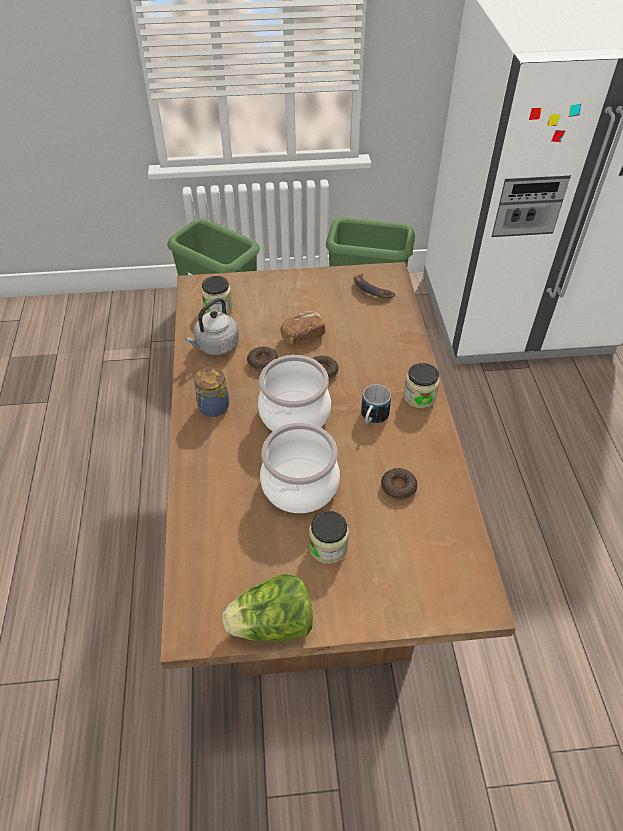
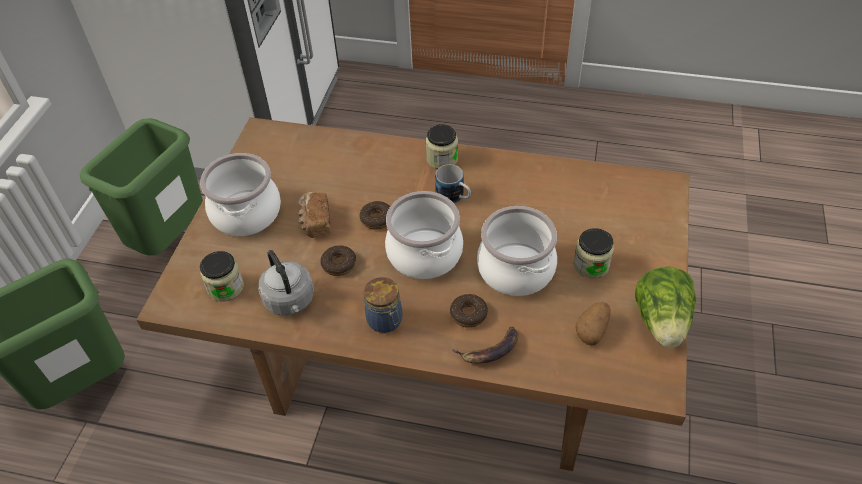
camera: 70 degrees left, 0 degrees up
banana [354,273,395,298] -> banana moved to [452,326,519,364]
donut [381,468,417,500] -> donut moved to [450,294,488,328]
none -> cooking pot [200,153,281,236]
none -> potato [576,302,611,346]

